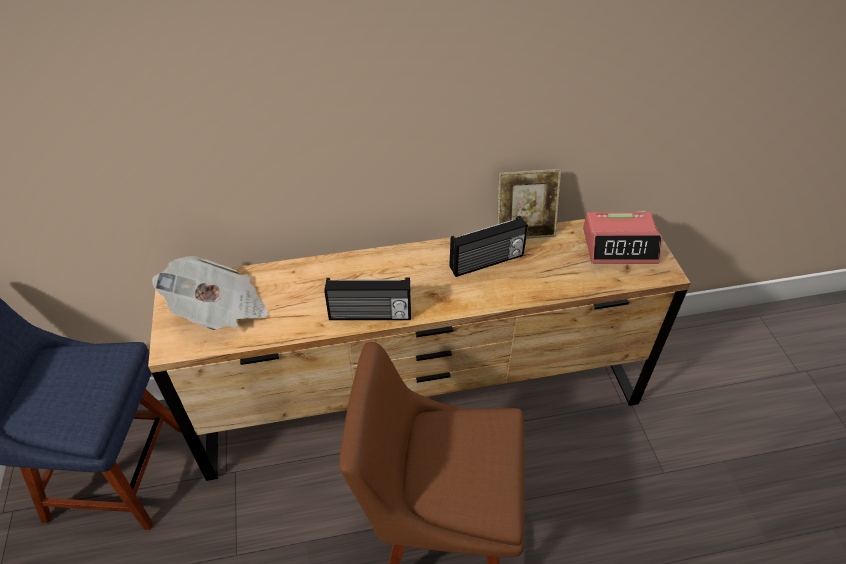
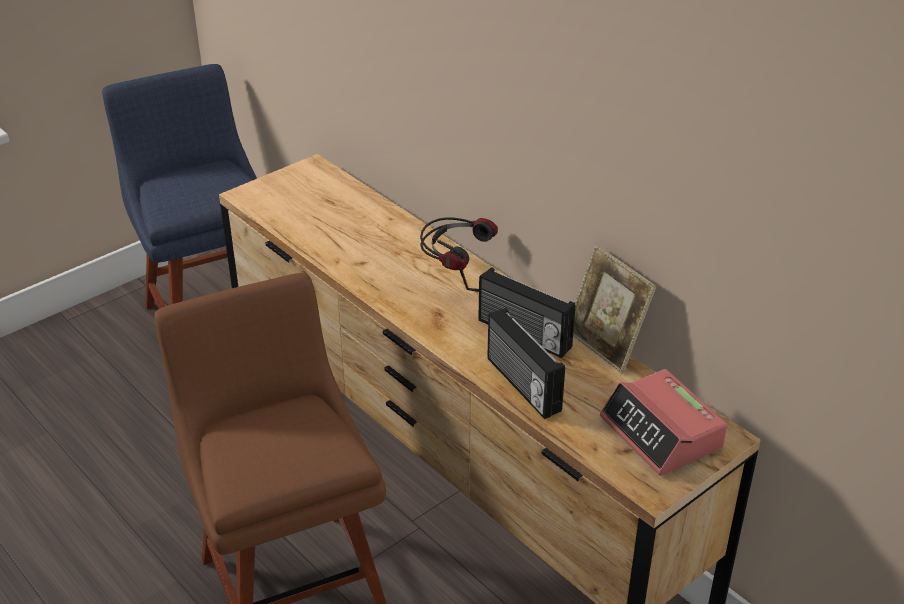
camera: 60 degrees right, 10 degrees down
newspaper [152,256,269,330] -> none
radio [324,277,411,320] -> radio moved to [487,308,565,419]
none -> headphones [420,217,498,292]

